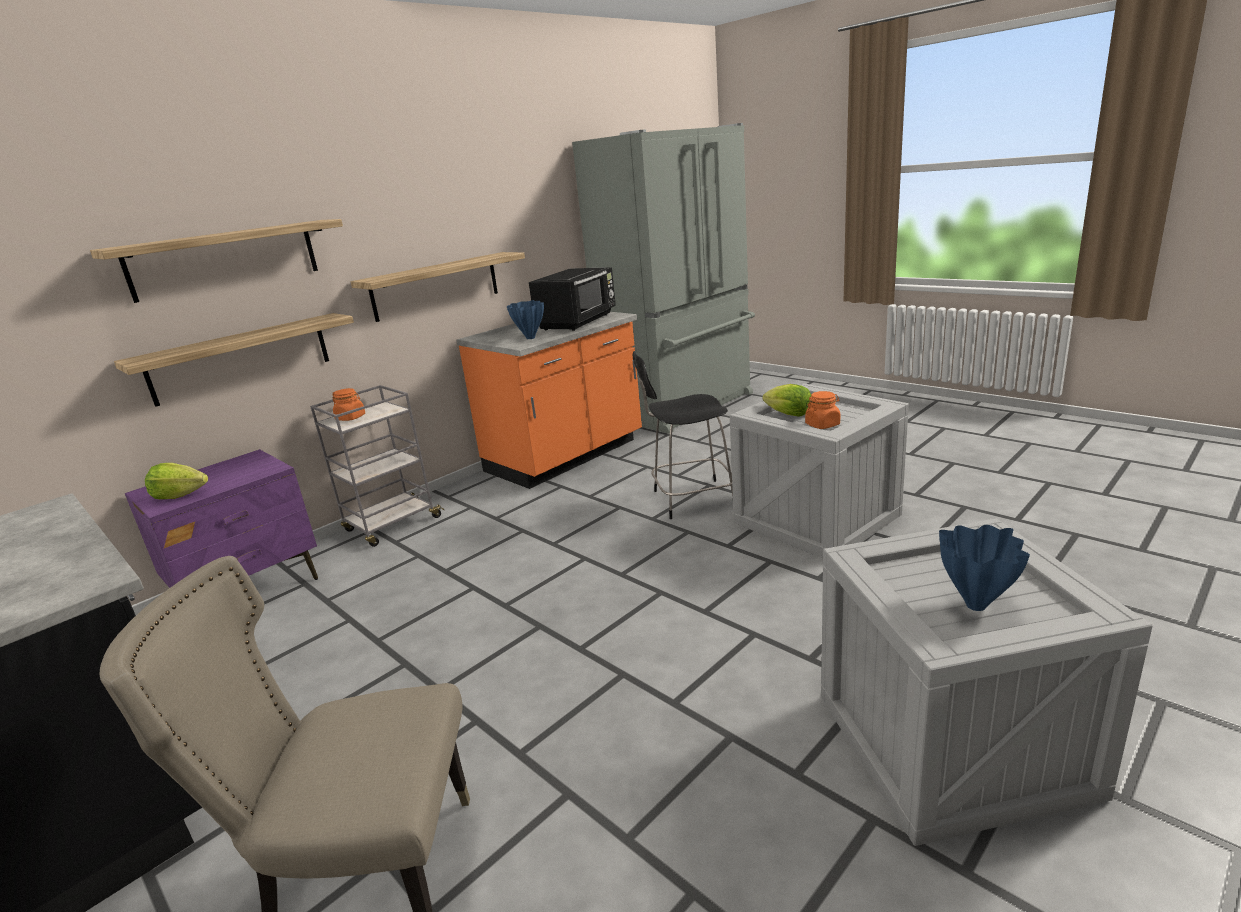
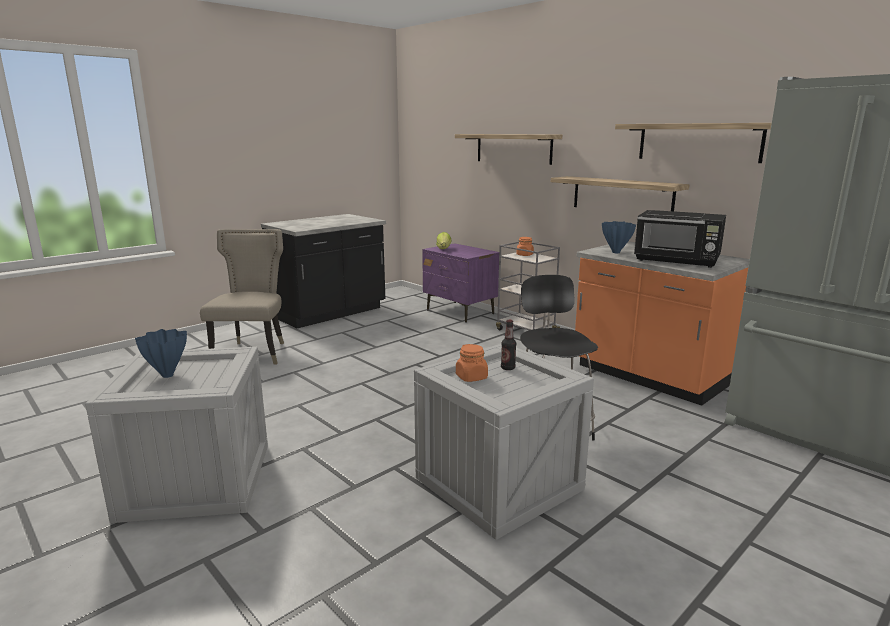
camera: 90 degrees right, 5 degrees down
shelf [114,313,354,407] -> shelf moved to [615,123,772,163]
lettuce [762,384,811,416] -> bottle [501,320,516,370]

